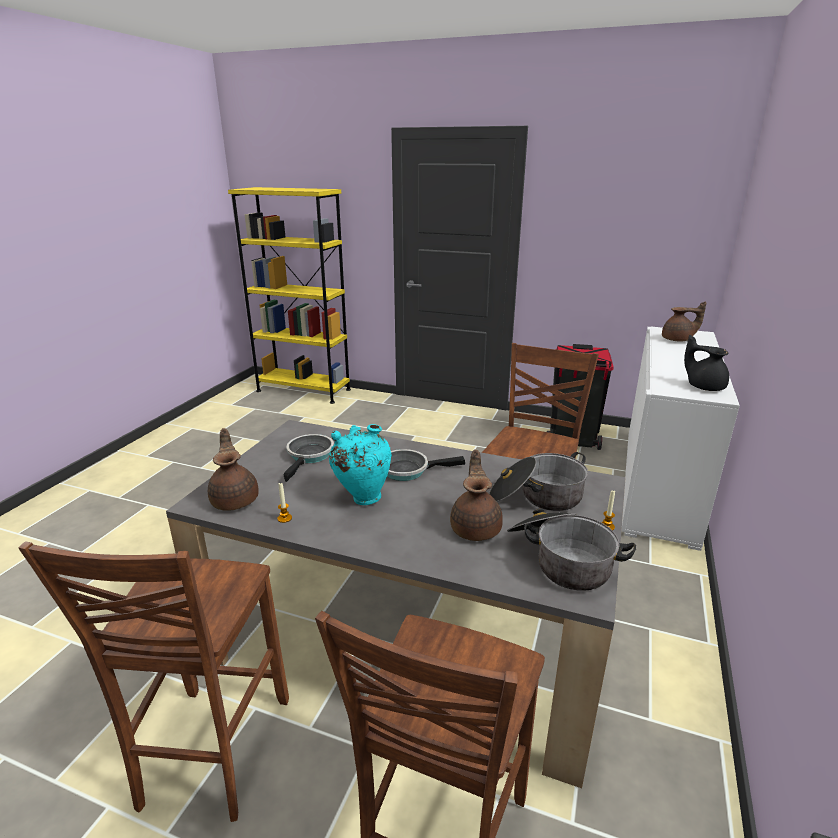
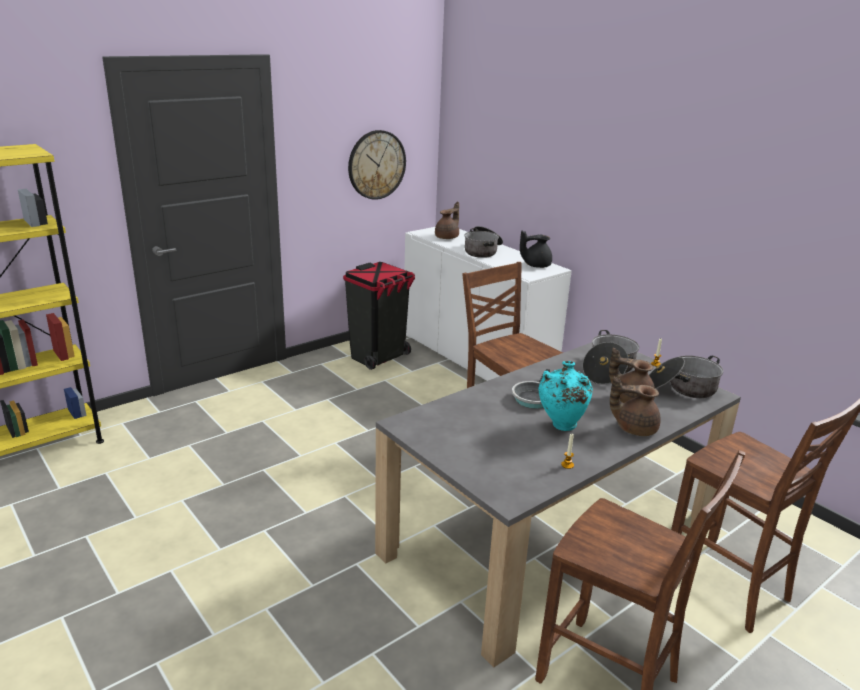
camera: 60 degrees left, 0 degrees up
brown teapot [208,428,259,511] -> brown teapot moved to [610,377,661,436]
frying pan [284,434,334,482] -> none
none -> wall clock [348,130,406,200]
none -> cooking pot [464,226,503,258]

